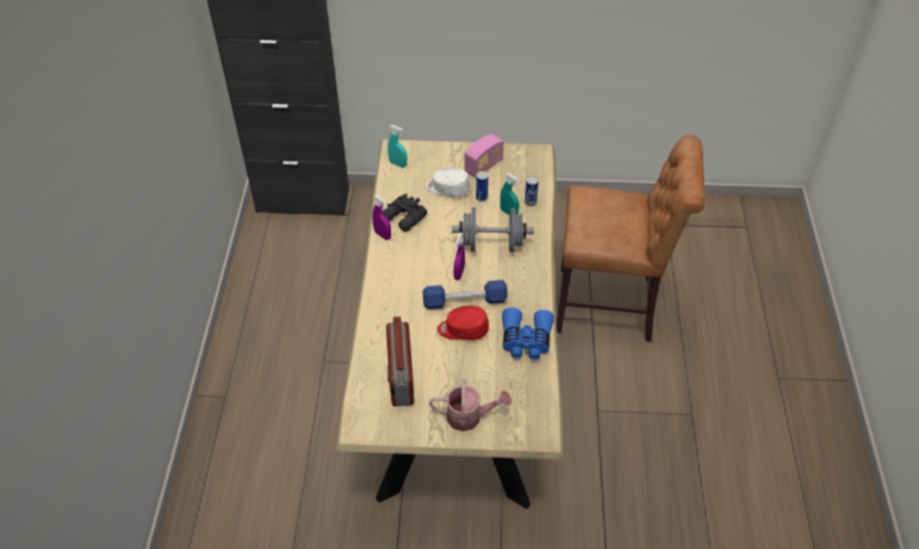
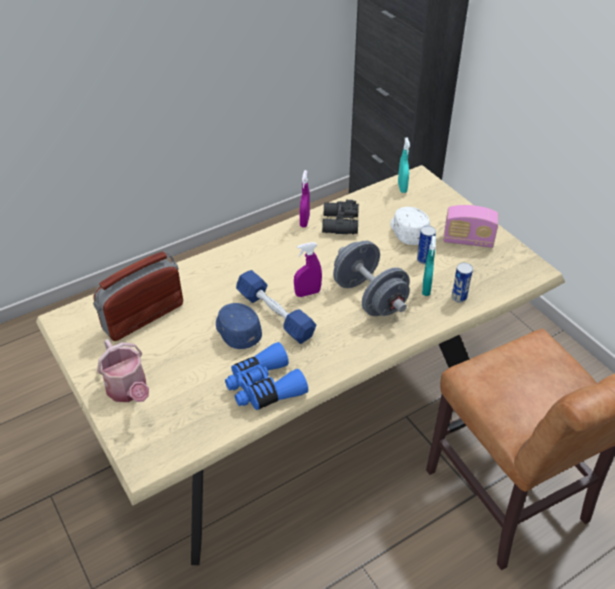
camera: 55 degrees right, 5 degrees down
red cap [437,306,489,340] -> blue cap [216,303,262,349]

